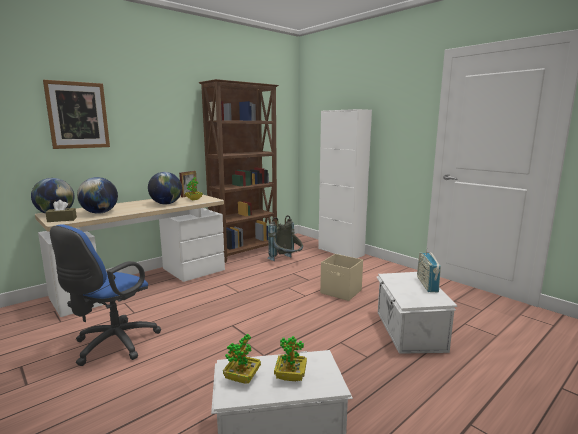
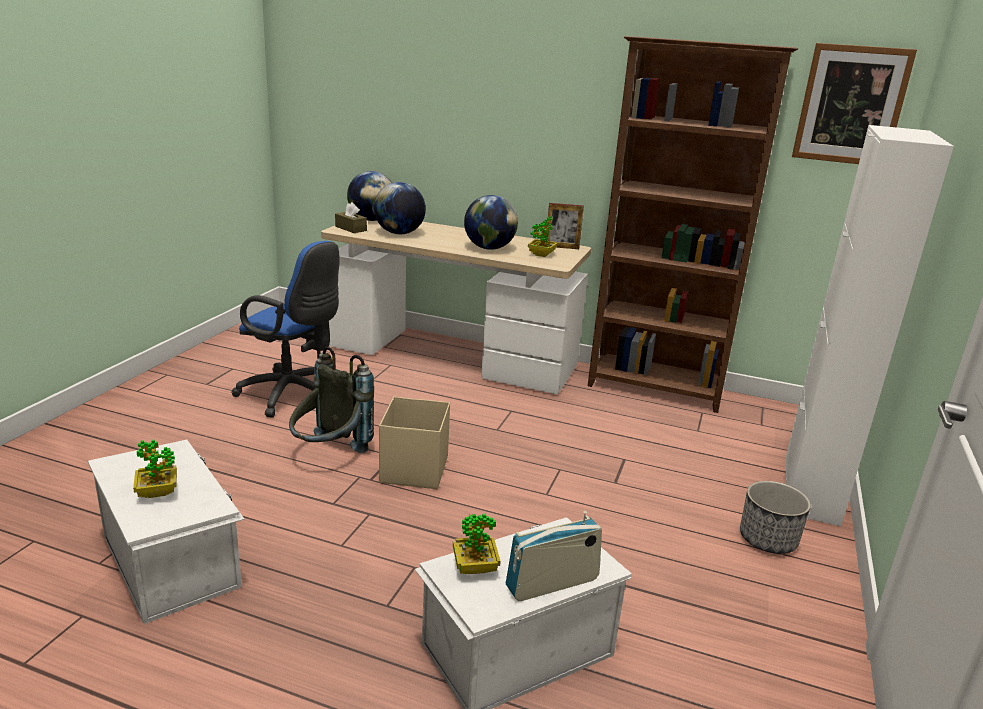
camera: 60 degrees right, 10 degrees up
picture [43,80,110,149] -> picture moved to [792,43,917,164]
blue office chair [50,225,161,366] -> blue office chair turned 150 degrees counterclockwise [231,241,340,418]
potted plant [223,334,261,384] -> potted plant moved to [453,514,501,574]
grey backpack [268,215,303,261] -> grey backpack moved to [289,346,374,453]
beige storage box [320,254,363,301] -> beige storage box moved to [379,397,450,489]
none -> planter [740,481,811,554]

